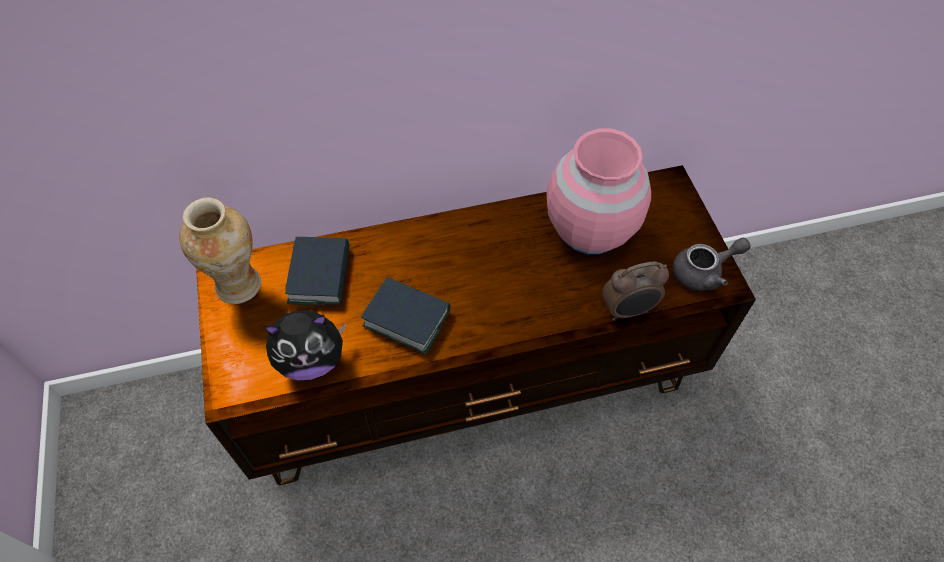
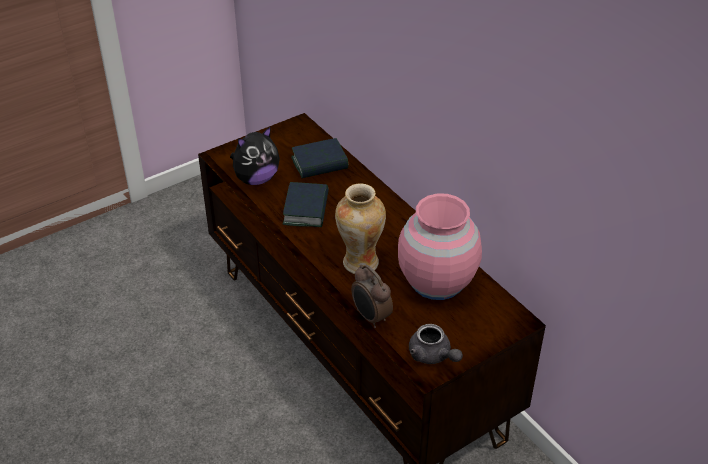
camera: 70 degrees right, 15 degrees down
vase [179,198,261,304] -> vase moved to [335,183,386,274]
plush toy [264,310,346,381] -> plush toy turned 90 degrees counterclockwise [230,126,280,185]

